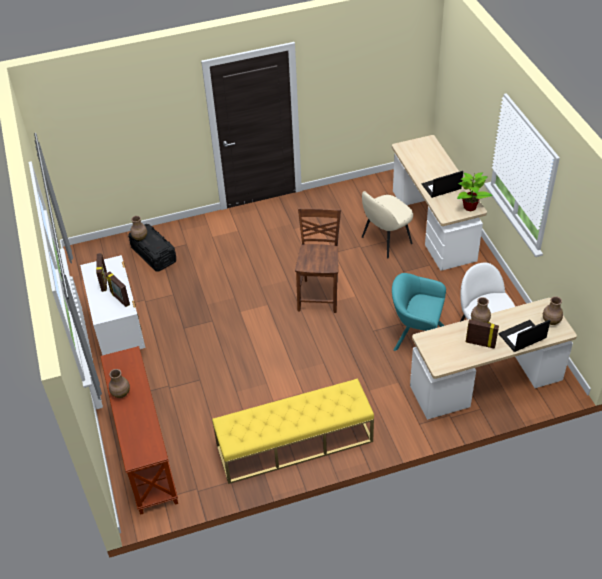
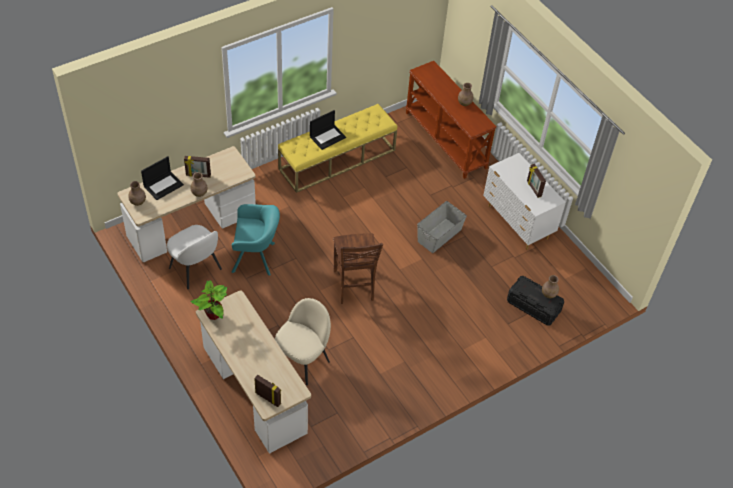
camera: 160 degrees right, 5 degrees up
picture frame [106,271,130,307] -> picture frame moved to [254,375,281,407]
laptop [422,171,463,198] -> laptop moved to [310,110,346,150]
none -> grey storage box [417,201,467,253]

